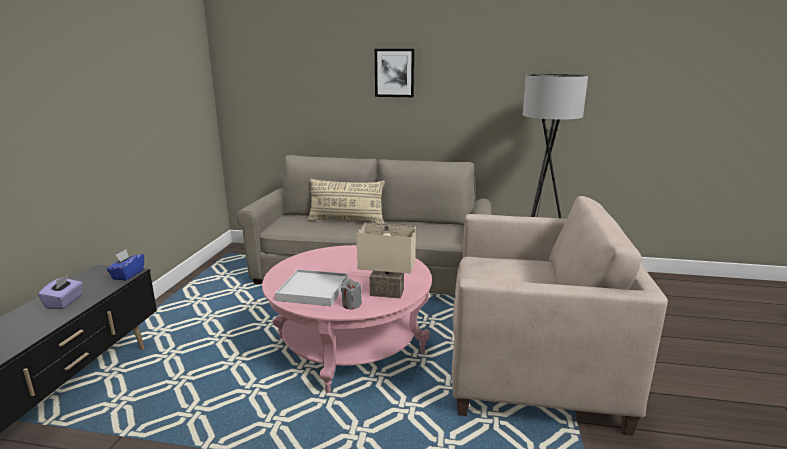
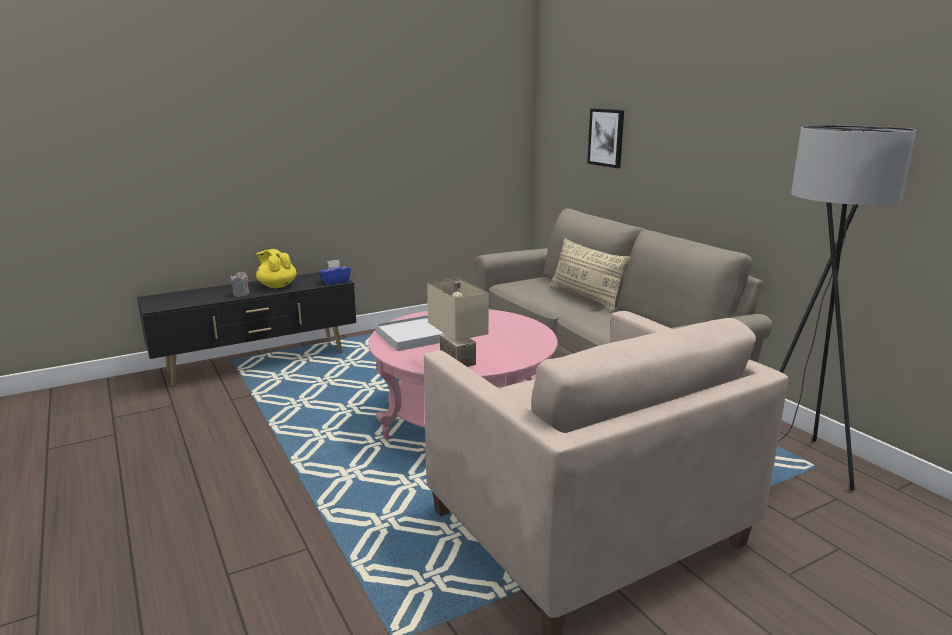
camera: 50 degrees right, 0 degrees up
purple tissue box [38,274,83,309] -> yellow teapot [256,249,297,288]
grey candle [341,279,362,309] -> grey candle moved to [231,272,250,297]
picture [375,49,415,97] -> picture moved to [587,108,624,168]

